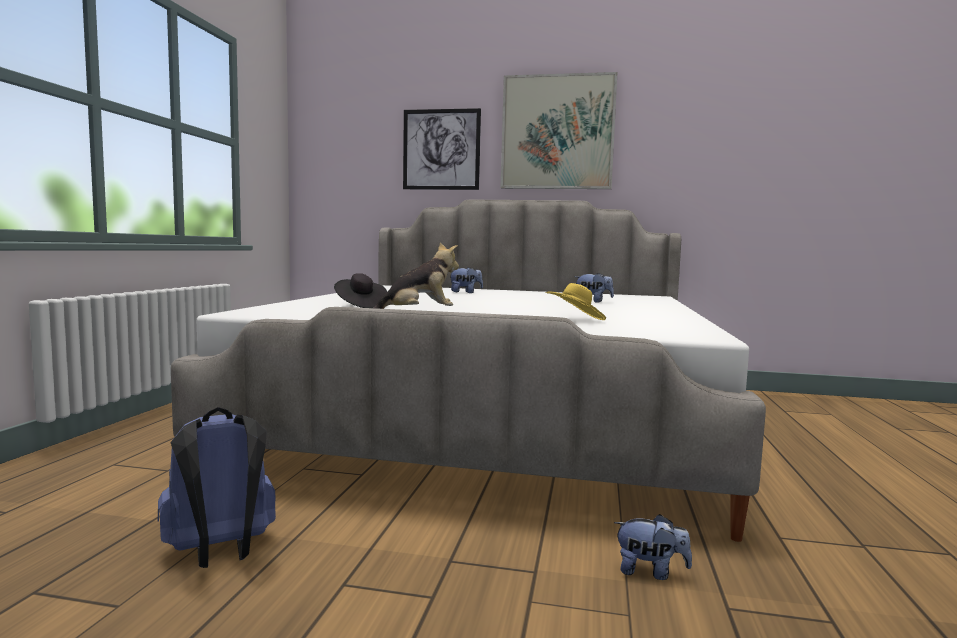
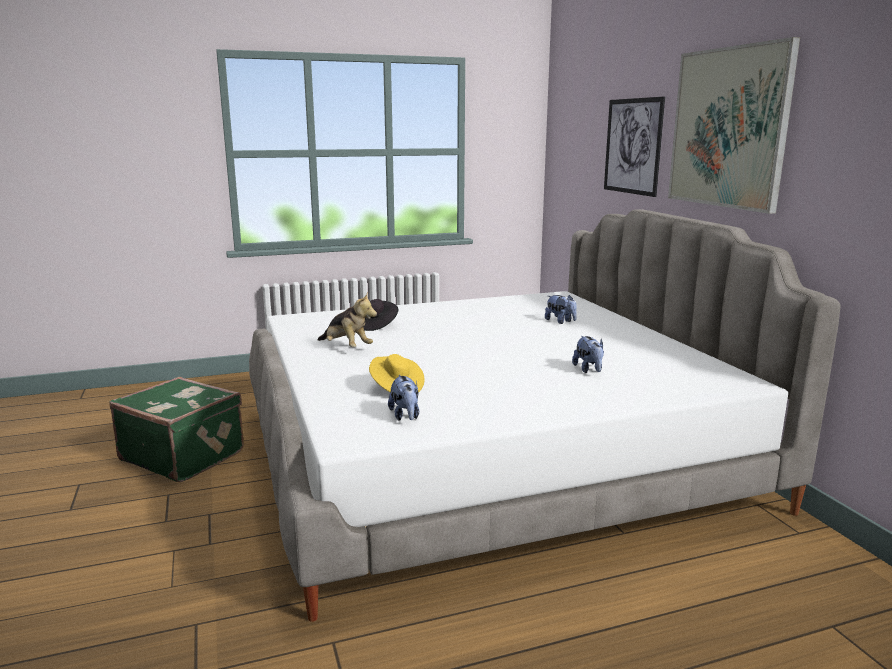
camera: 60 degrees right, 10 degrees up
blue backpack [158,407,276,568] -> green suitcase [110,377,244,482]
plush toy [614,514,692,580] -> plush toy moved to [388,375,419,421]

